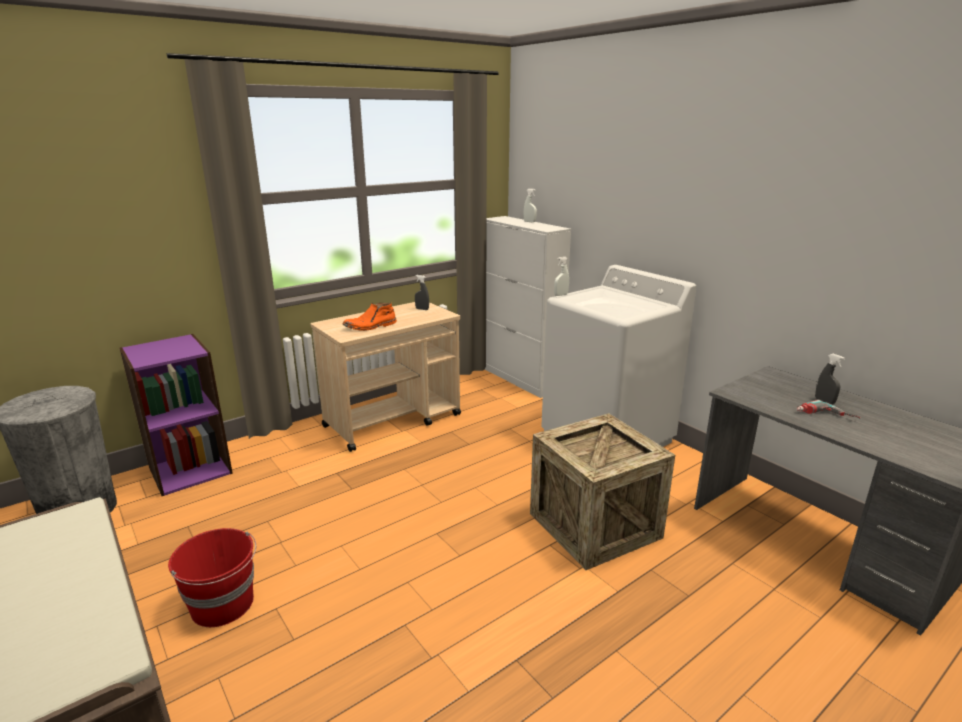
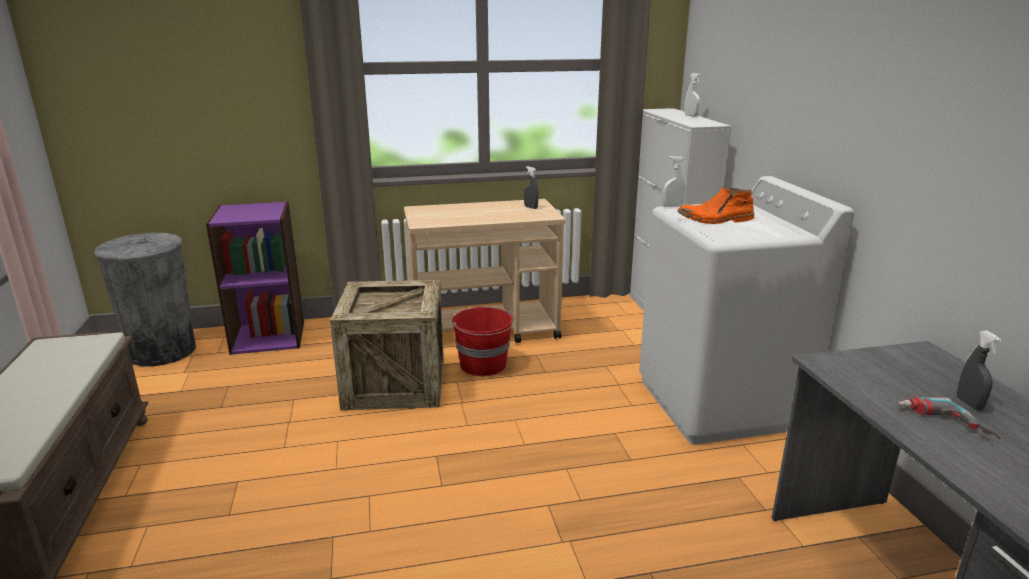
camera: 25 degrees right, 0 degrees up
red bucket [168,528,256,627] -> red bucket moved to [452,307,515,376]
orange boot [342,303,397,331] -> orange boot moved to [677,186,754,224]
crate [530,413,675,570] -> crate moved to [330,280,444,410]

